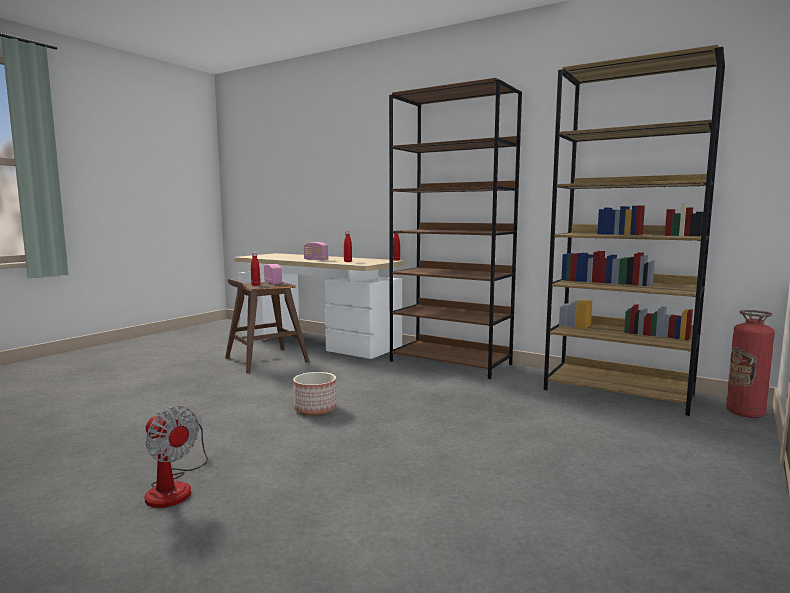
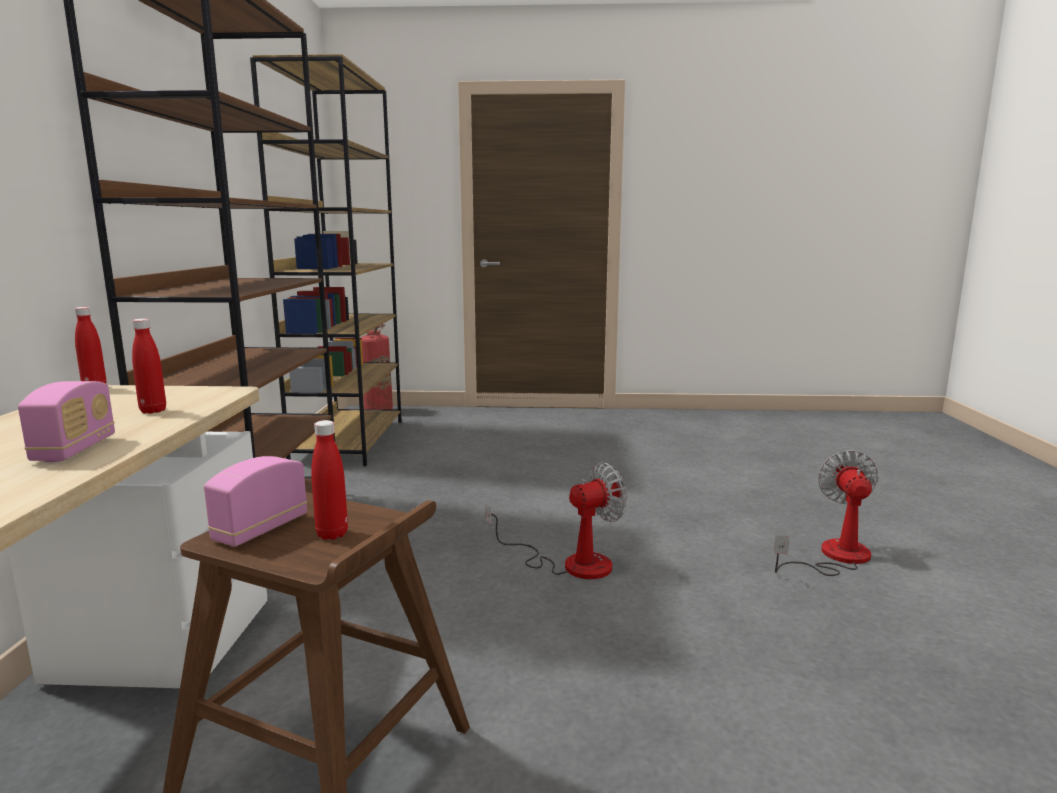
camera: 120 degrees left, 5 degrees up
planter [293,372,337,416] -> fan [486,463,628,579]

